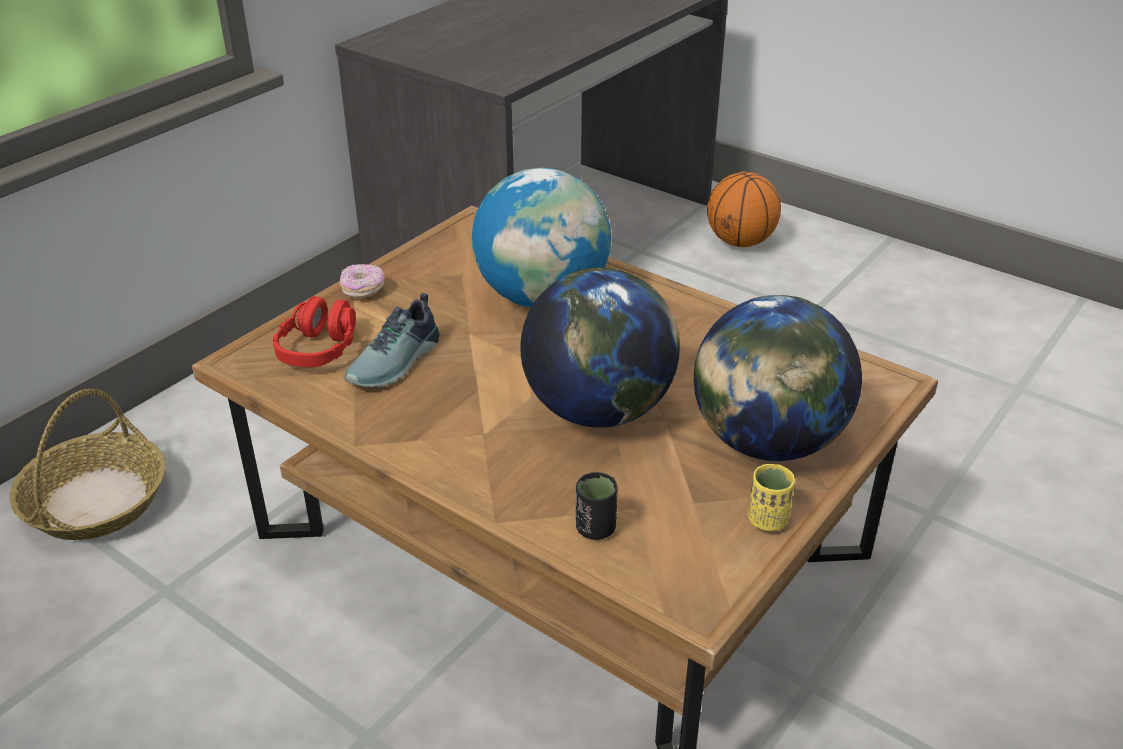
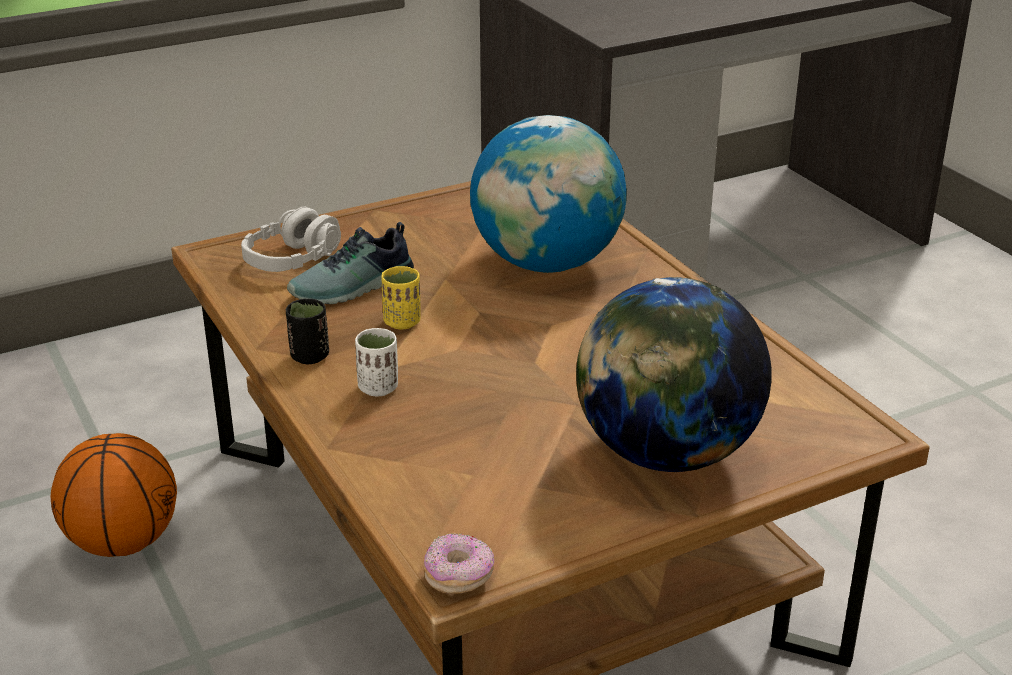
camera: 25 degrees right, 5 degrees down
basket [9,389,165,540] -> none
red headphones [273,296,356,367] -> grey headphones [241,207,341,272]
donut [340,264,385,298] -> donut moved to [424,533,494,594]
globe [520,268,680,428] -> none
black cup [576,472,618,540] -> black cup moved to [286,299,329,364]
basketball [707,172,781,247] -> basketball moved to [51,433,177,557]
yellow cup [748,464,795,531] -> yellow cup moved to [381,266,420,330]
none -> white cup [355,328,398,396]

